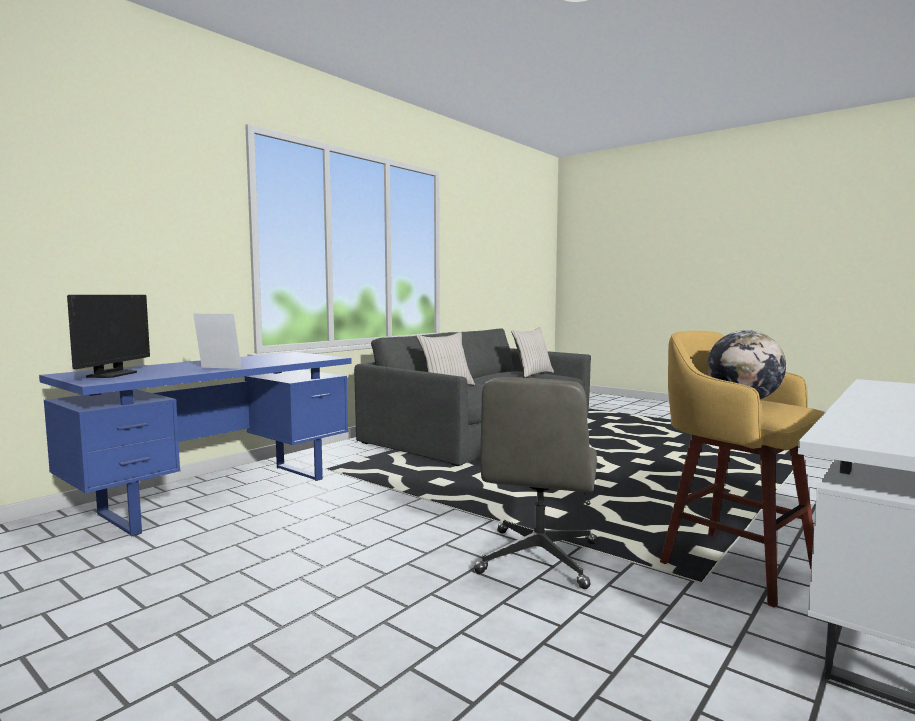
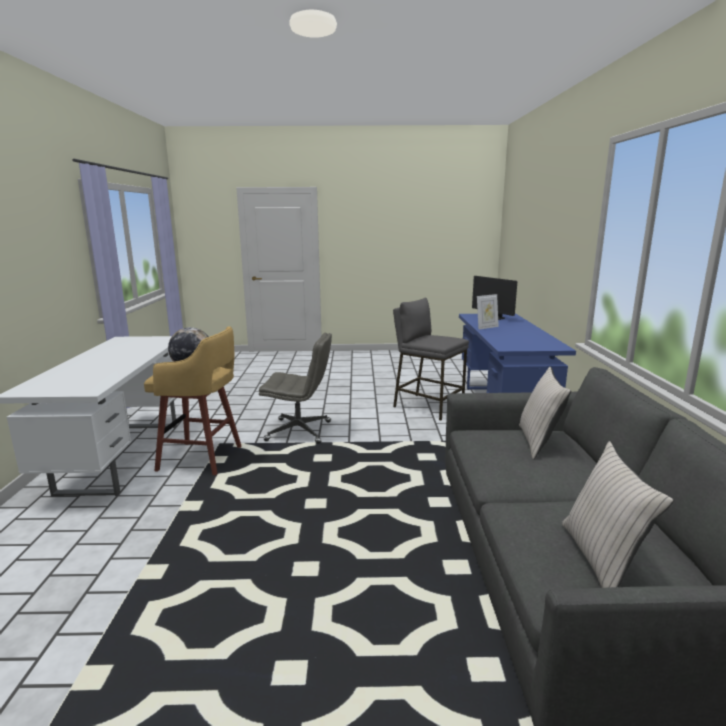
camera: 140 degrees right, 10 degrees up
grey office chair [474,377,597,589] -> grey office chair turned 120 degrees clockwise [259,333,332,444]
none -> grey stool [393,298,469,421]

